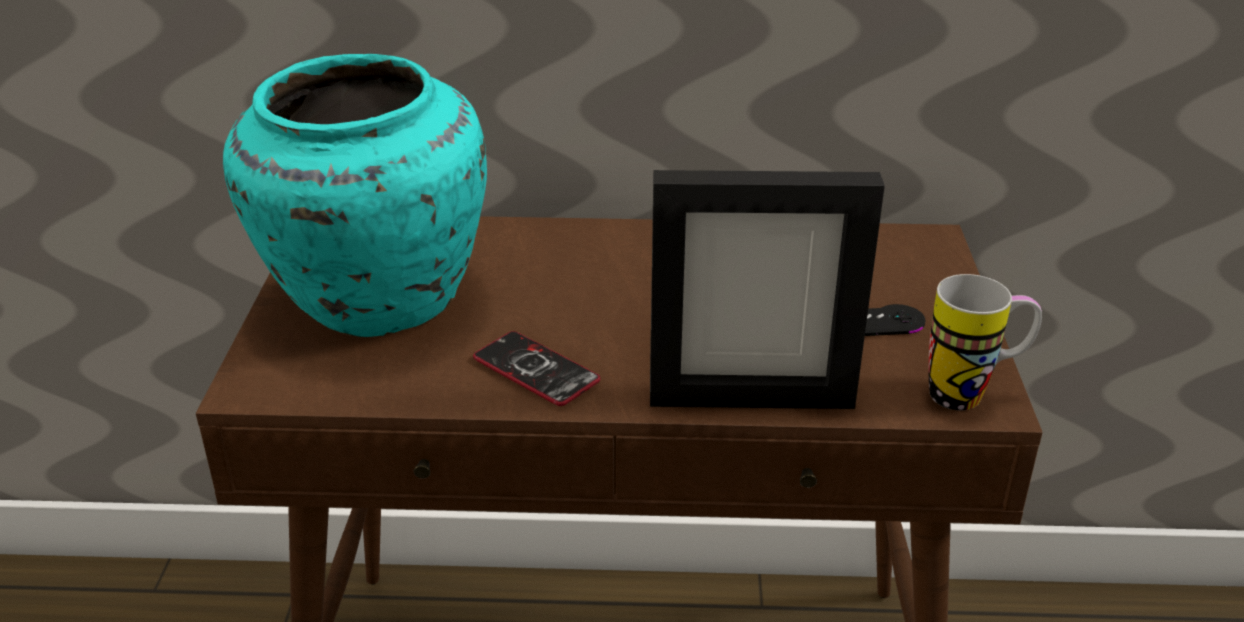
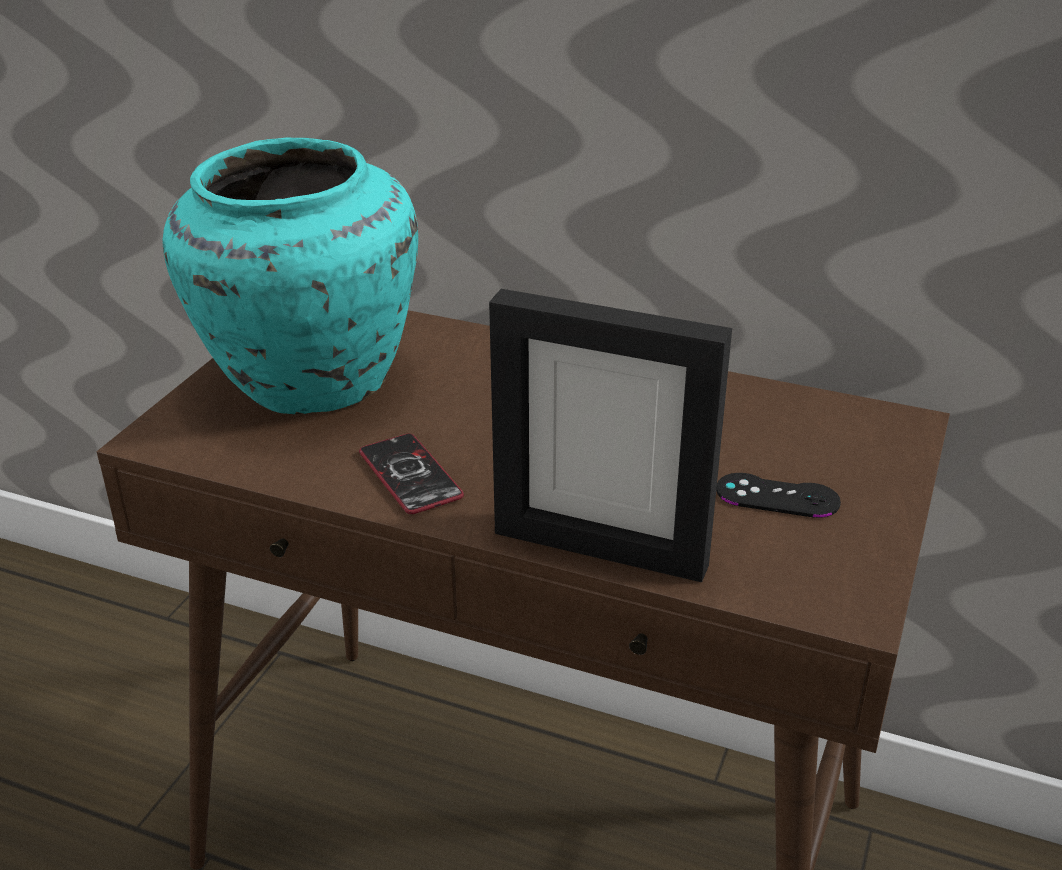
camera: 20 degrees right, 0 degrees up
mug [929,274,1042,410] -> none

